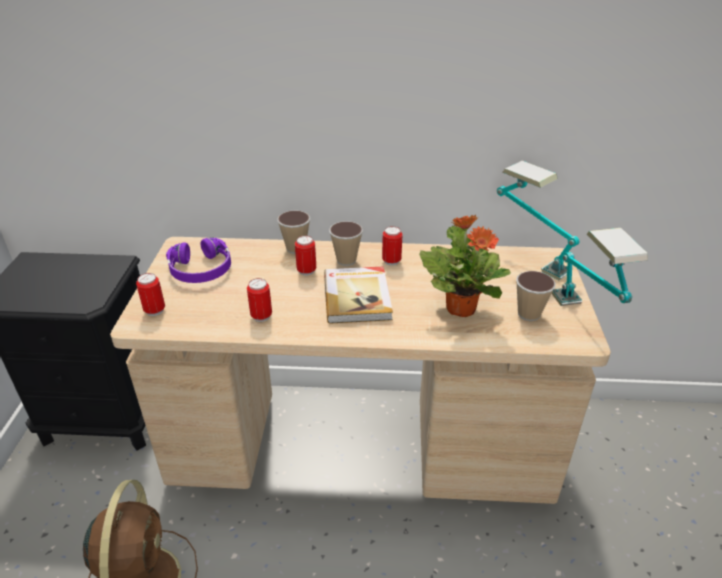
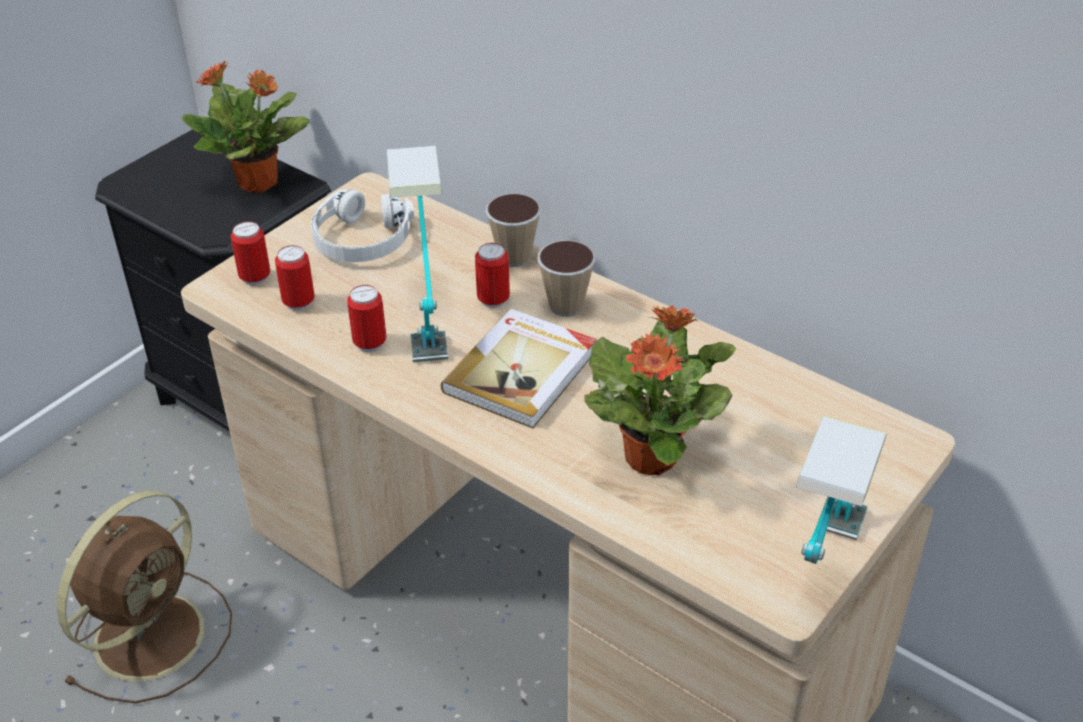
camera: 35 degrees right, 5 degrees up
purple headphones [166,238,231,283] -> white headphones [311,189,414,262]
can [382,226,403,266] -> can moved to [275,245,314,311]
table lamp [497,161,580,280] -> table lamp moved to [387,146,448,362]
cup [516,271,556,321] -> none
none -> potted plant [181,61,310,193]

